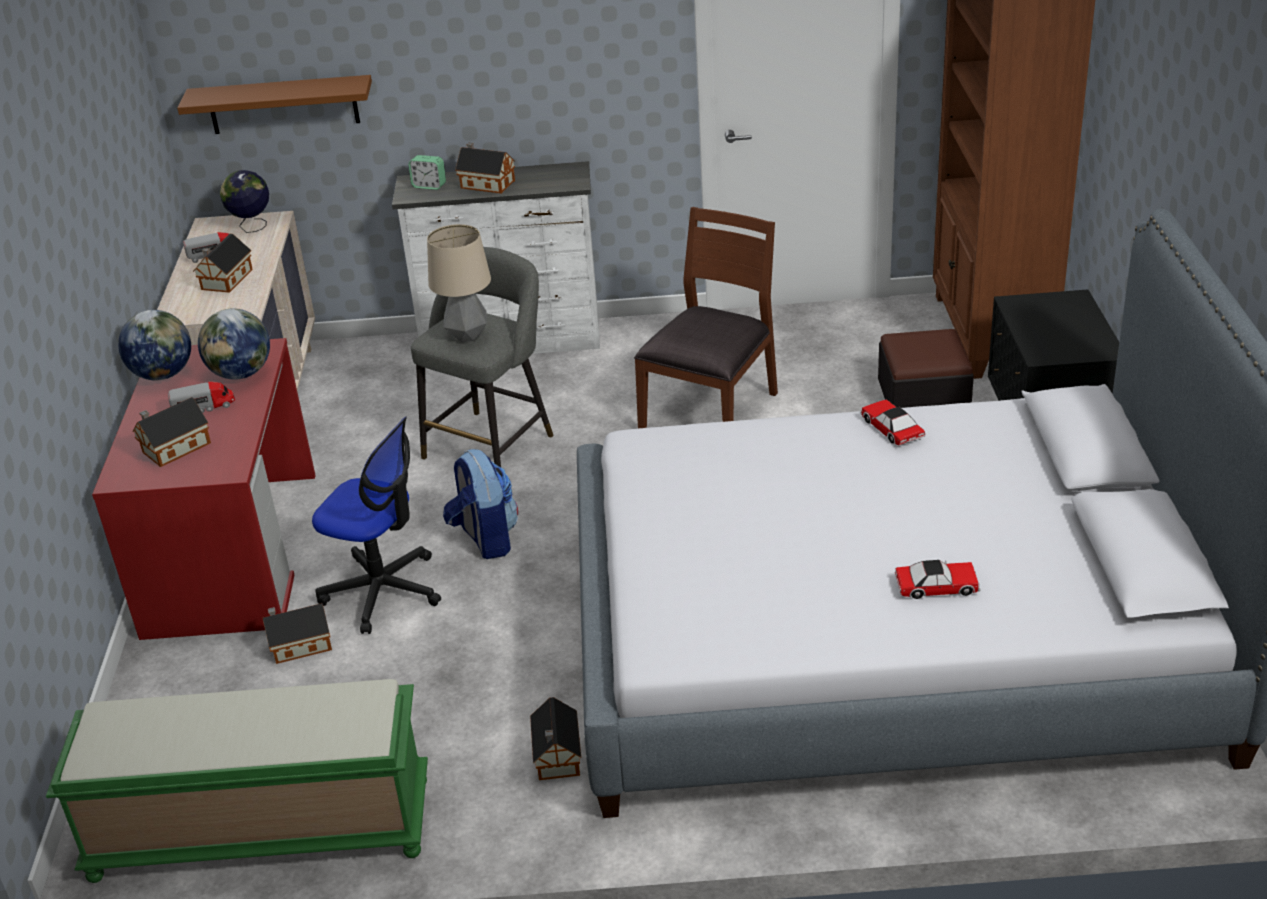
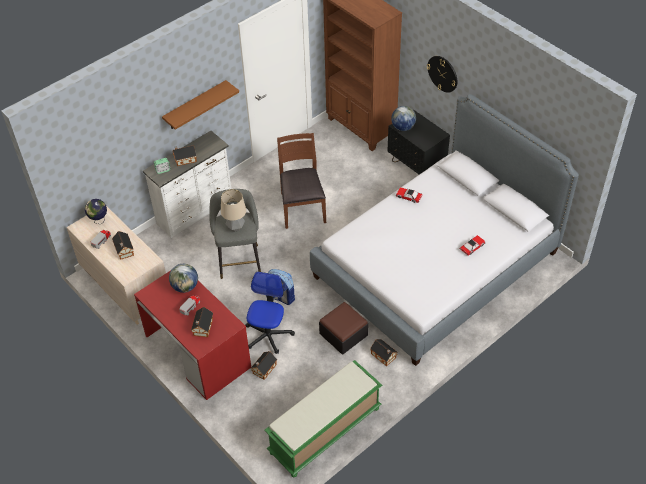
camera: 40 degrees left, 15 degrees up
globe [118,310,191,381] -> globe moved to [391,106,416,131]
brown shelf [177,75,372,134] -> brown shelf moved to [162,80,239,130]
office chair [312,416,441,634] -> office chair turned 60 degrees counterclockwise [245,272,295,354]
ottoman [878,329,974,408] -> ottoman moved to [319,302,368,354]
none -> wall clock [427,56,457,93]

